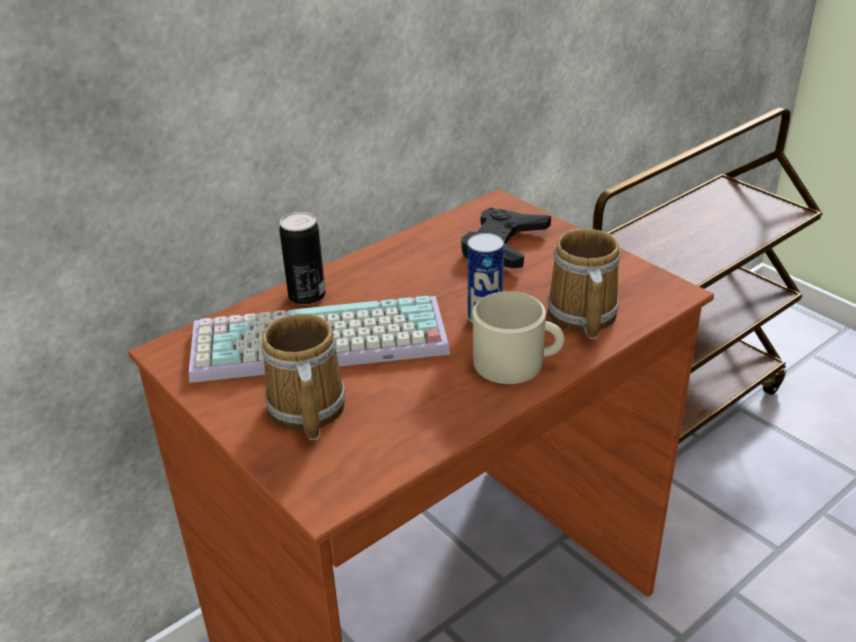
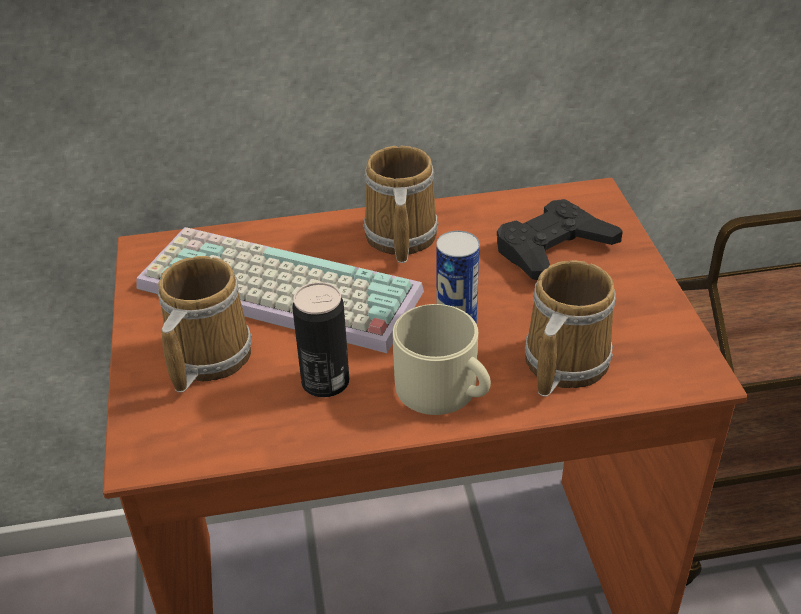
camera: 30 degrees right, 5 degrees up
can [279,212,325,305] -> can moved to [292,282,350,397]
none -> mug [363,146,438,263]

